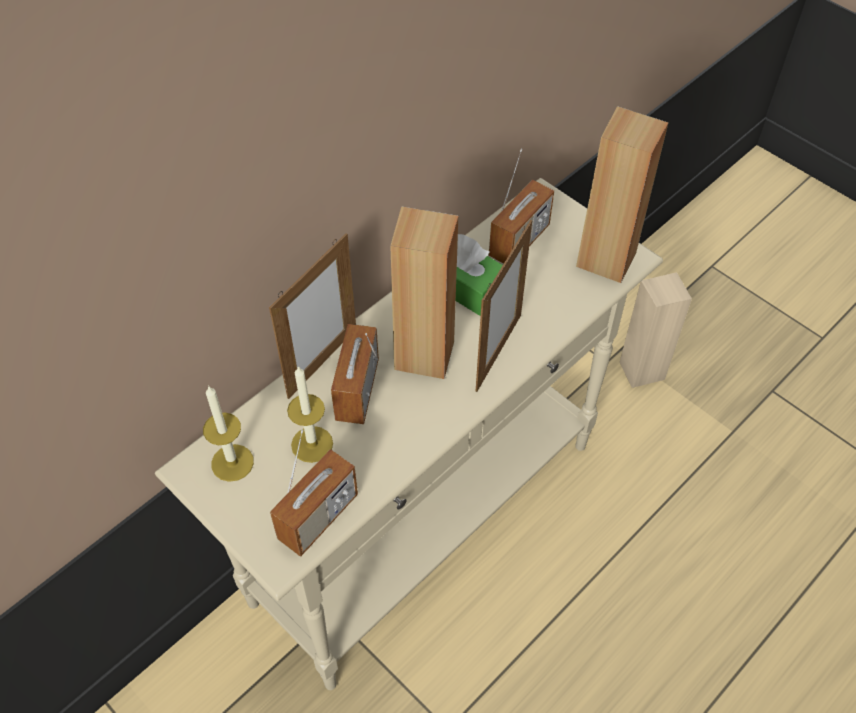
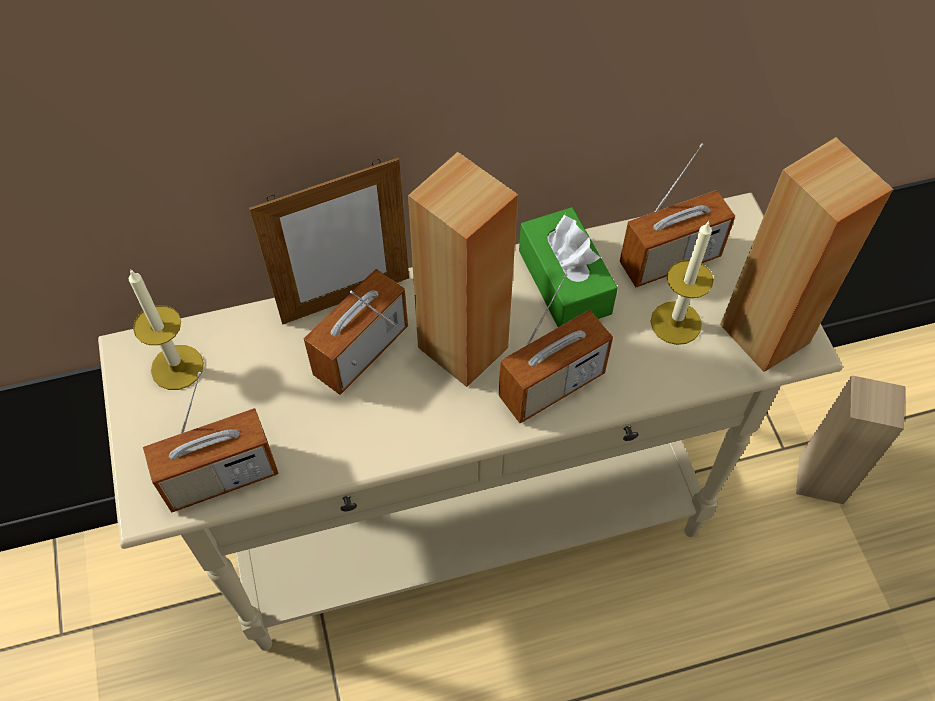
camera: 30 degrees right, 5 degrees up
candle [287,366,333,463] -> candle moved to [651,221,714,345]
picture frame [476,220,532,392] -> radio [499,273,613,423]

